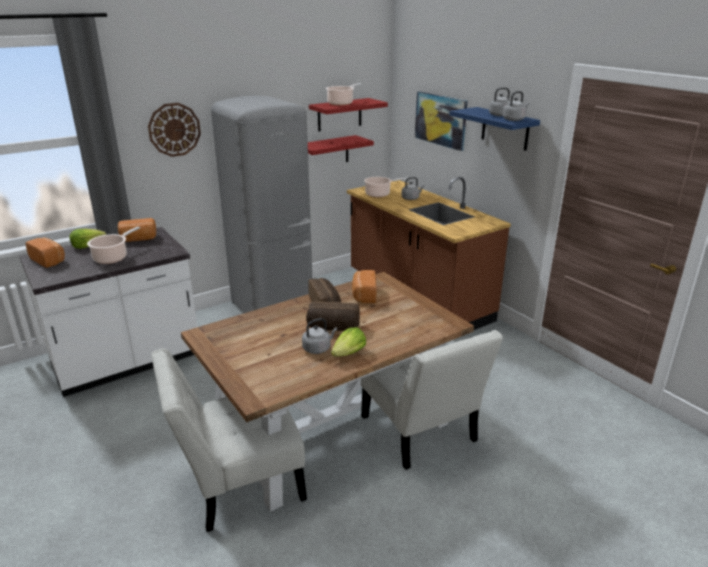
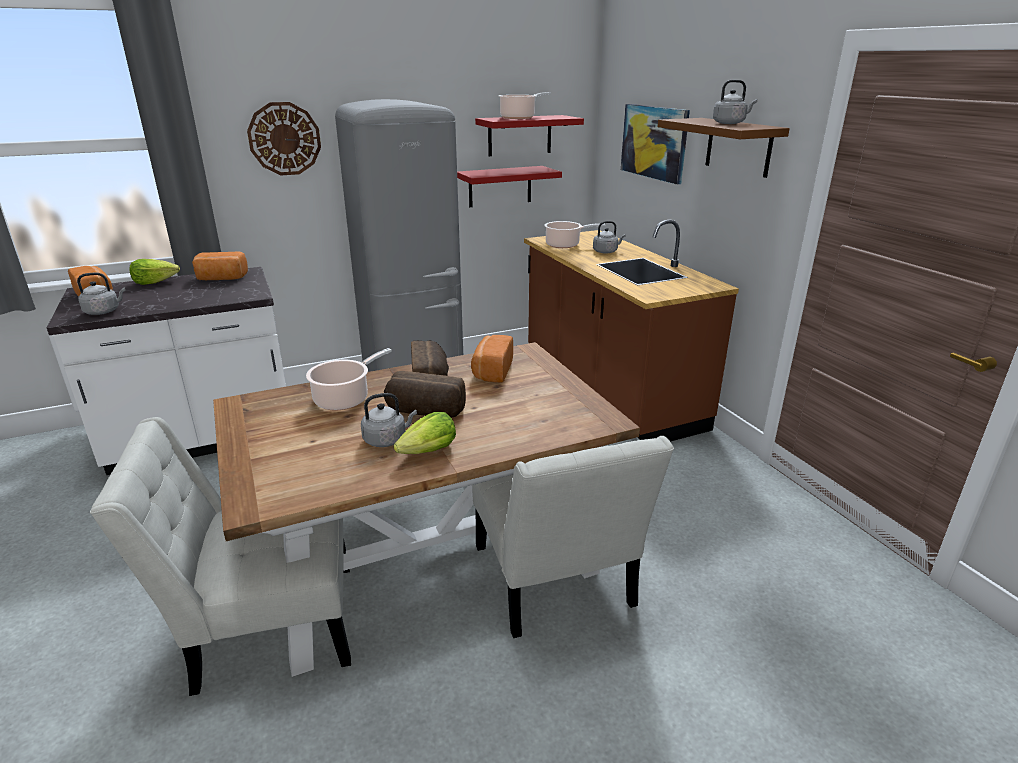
camera: 10 degrees right, 0 degrees up
cooking pot [87,226,140,264] -> cooking pot moved to [306,348,392,410]
blue shelf [450,107,540,151] -> brown shelf [658,118,790,178]
grey kettle [503,91,529,121] -> grey kettle moved to [77,272,126,315]

